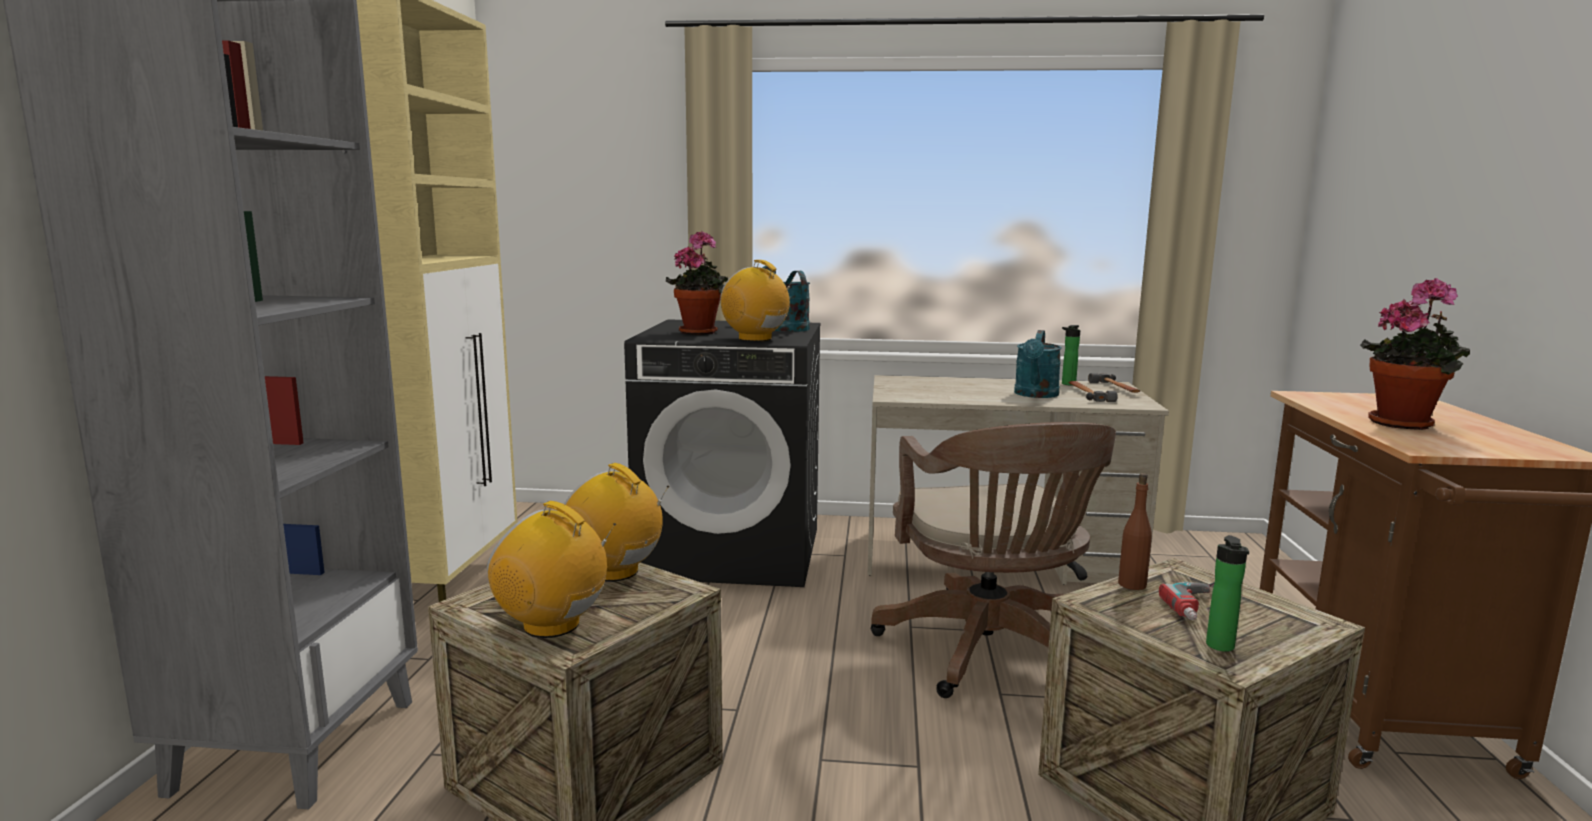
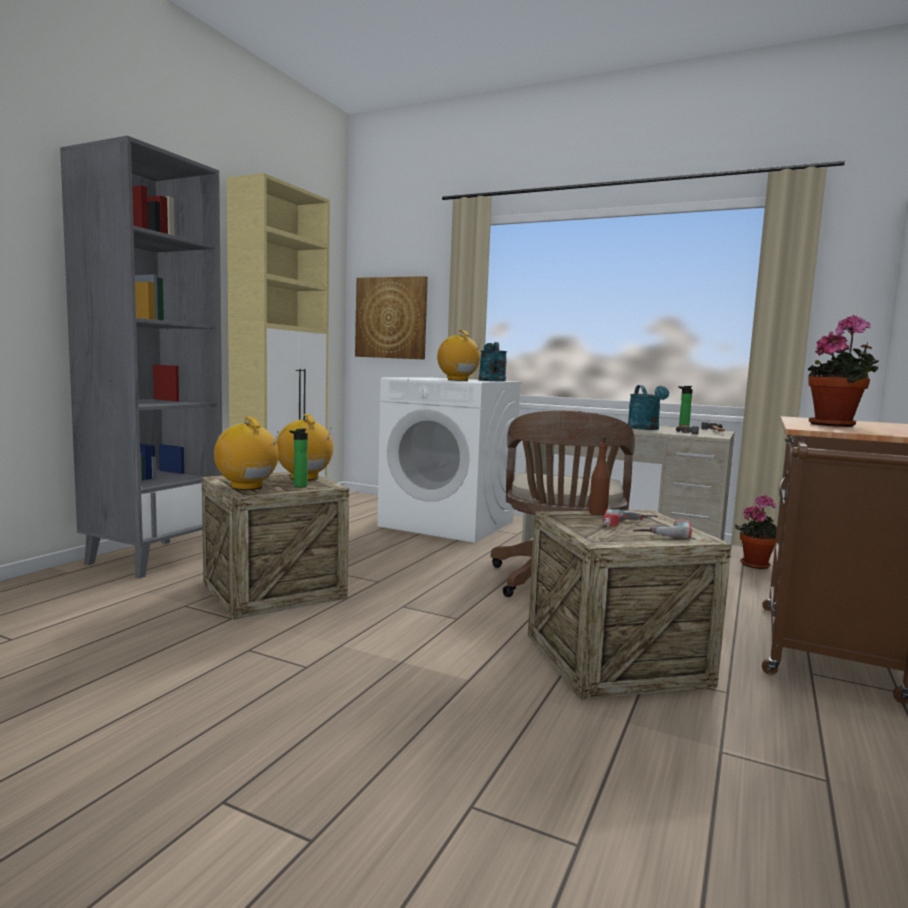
camera: 20 degrees right, 5 degrees down
black washing machine [624,319,821,587] -> white washing machine [377,377,522,543]
potted plant [666,231,728,335] -> potted plant moved to [735,495,777,569]
turquoise watering can [1014,330,1062,398] -> turquoise watering can turned 45 degrees counterclockwise [628,385,669,430]
bottle [1206,535,1249,652] -> bottle moved to [289,428,308,487]
none -> picture [355,276,428,360]
none -> power drill [633,519,692,538]

